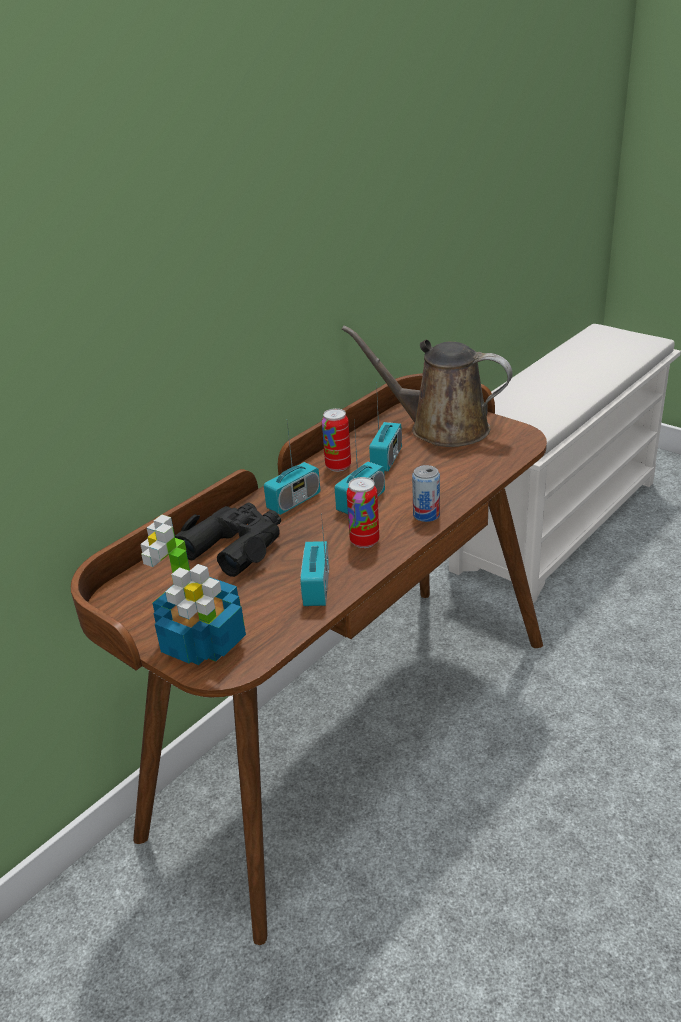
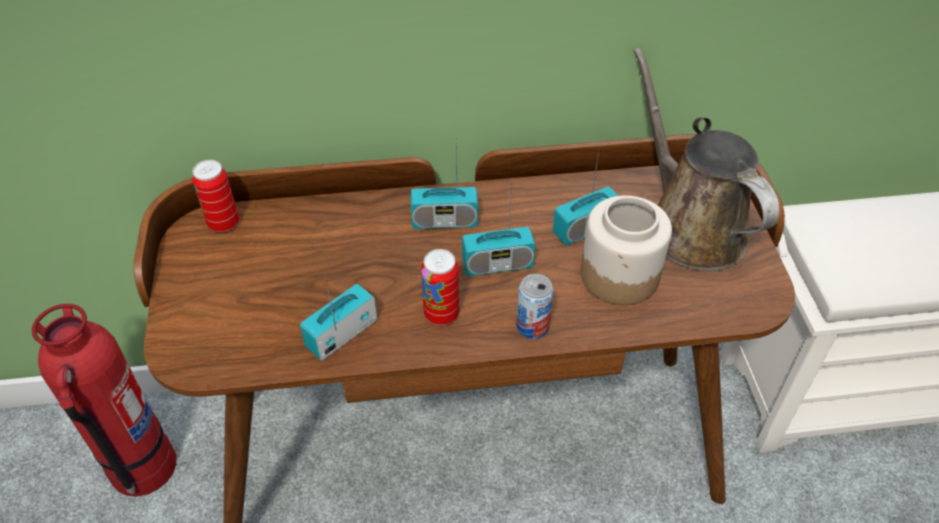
camera: 40 degrees right, 15 degrees up
potted plant [140,515,246,665] -> none
black binoculars [175,503,281,577] -> none
can [322,408,351,472] -> can moved to [192,160,239,232]
none -> fire extinguisher [32,304,176,496]
none -> jar [581,195,672,305]

